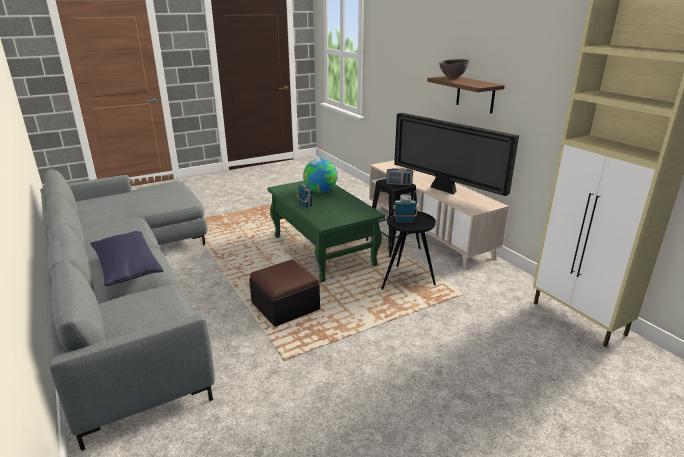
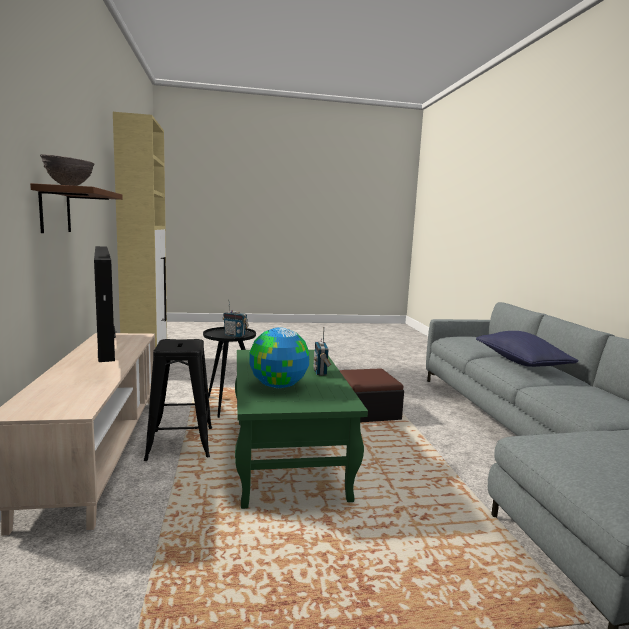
camera: 160 degrees left, 15 degrees down
radio [386,168,413,185] -> none

